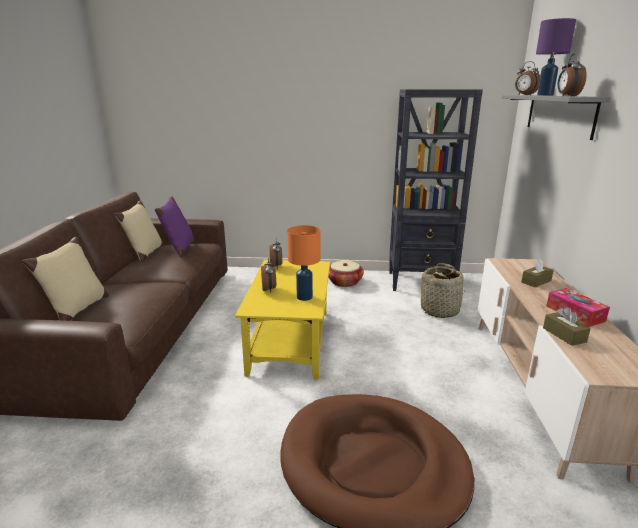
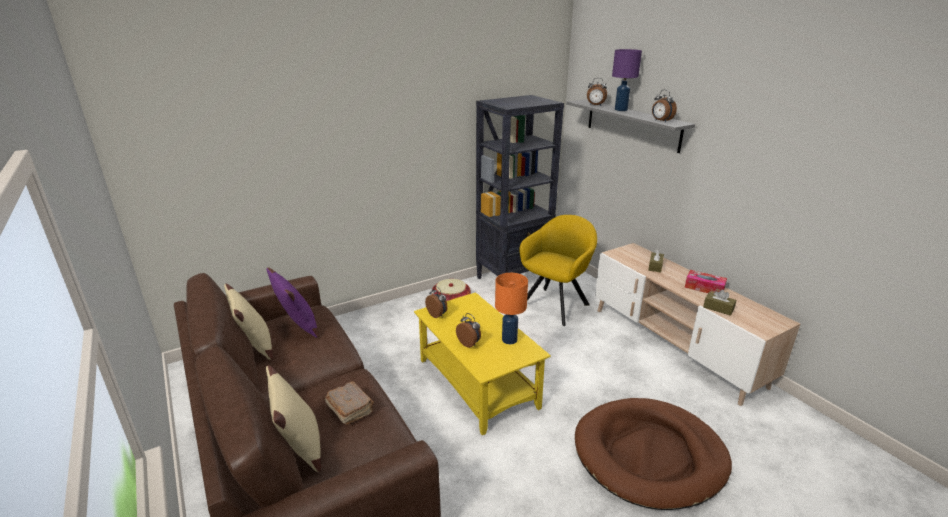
camera: 35 degrees left, 5 degrees up
basket [421,263,463,318] -> yellow armchair [519,215,597,326]
none -> brown book [325,381,374,425]

